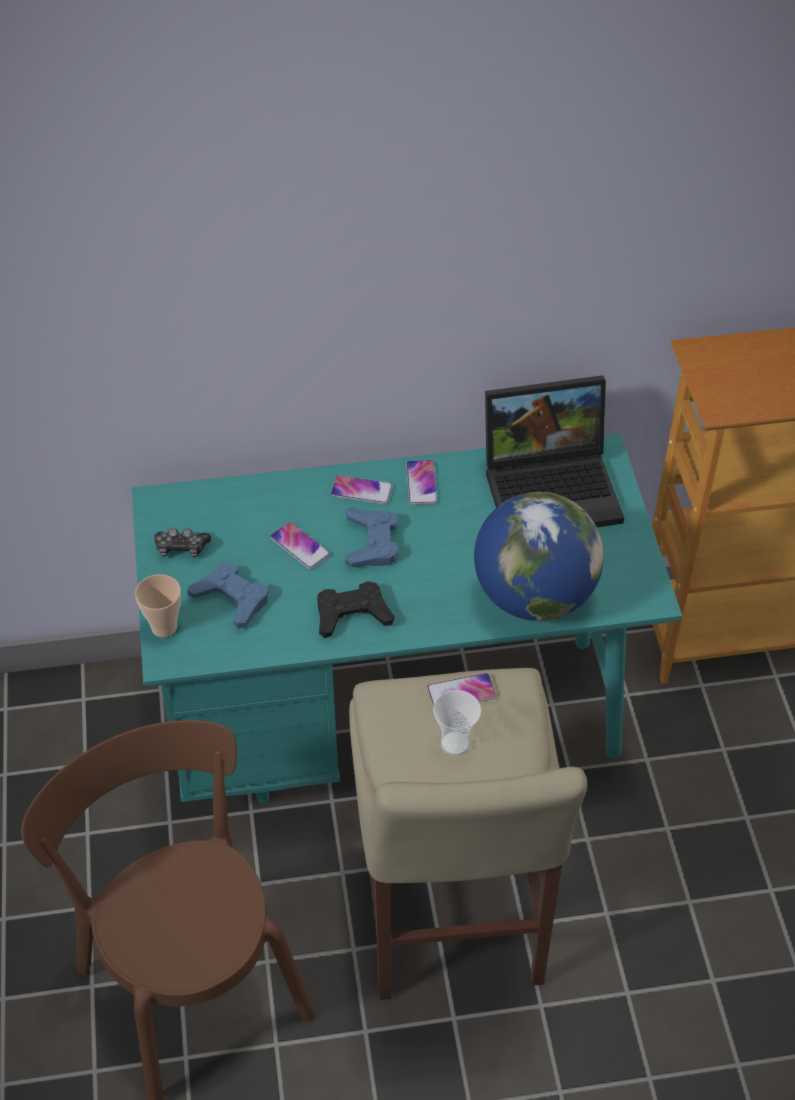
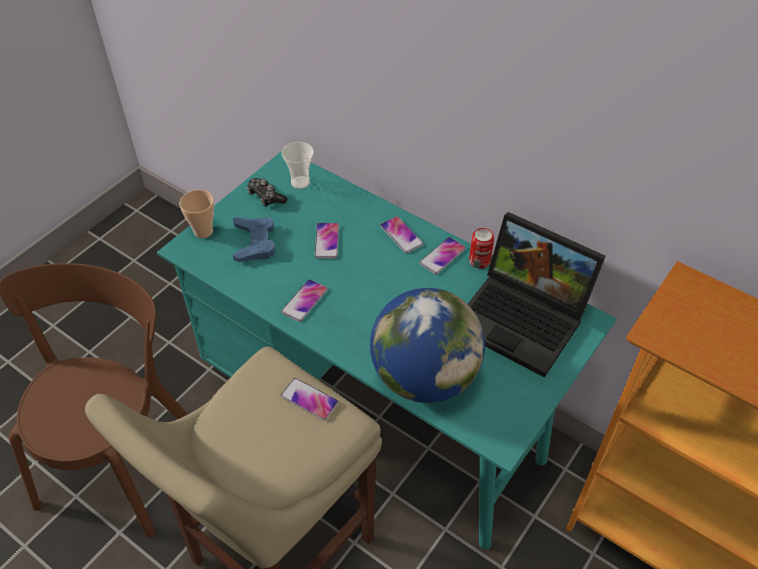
camera: 45 degrees right, 0 degrees up
black game controller [317,581,394,638] -> phone [281,279,328,322]
blue game controller [345,508,399,567] -> none
cup [433,690,481,756] -> cup moved to [281,142,314,189]
none -> can [469,228,494,269]

